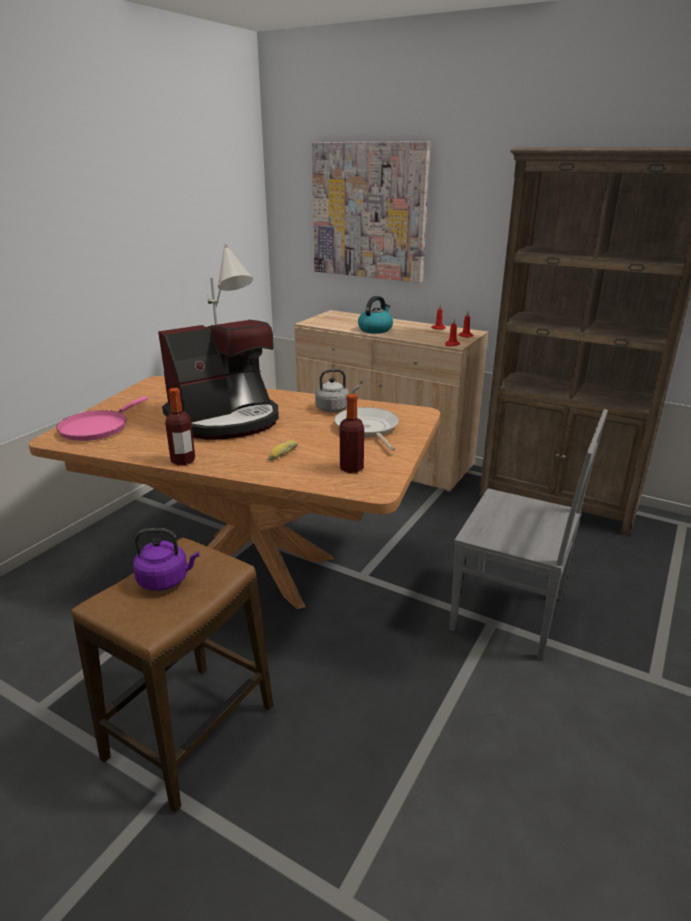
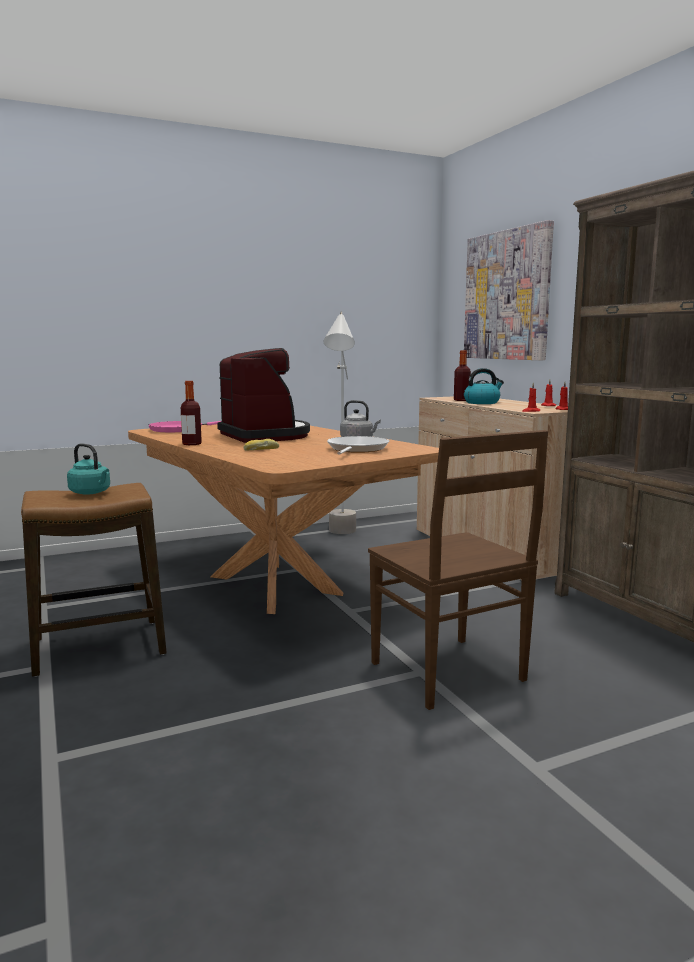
camera: 35 degrees right, 15 degrees down
purple kettle [133,528,200,591] -> turquoise kettle [67,443,110,495]
coffee machine [158,320,279,440] -> coffee machine turned 120 degrees counterclockwise [217,348,310,443]
bottle [340,394,364,473] -> bottle moved to [454,350,471,401]
grey chair [450,409,608,660] -> brown chair [368,430,548,710]

